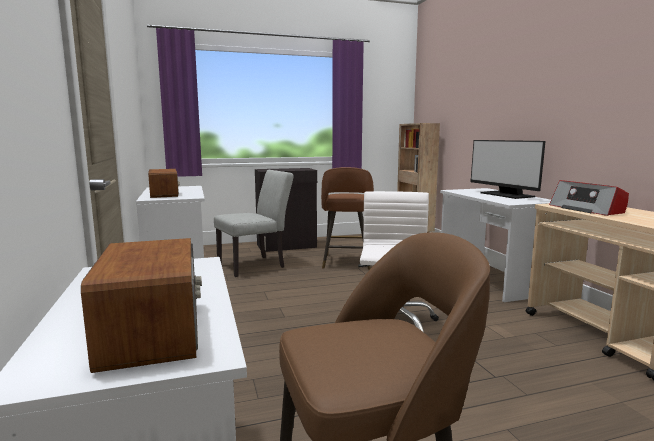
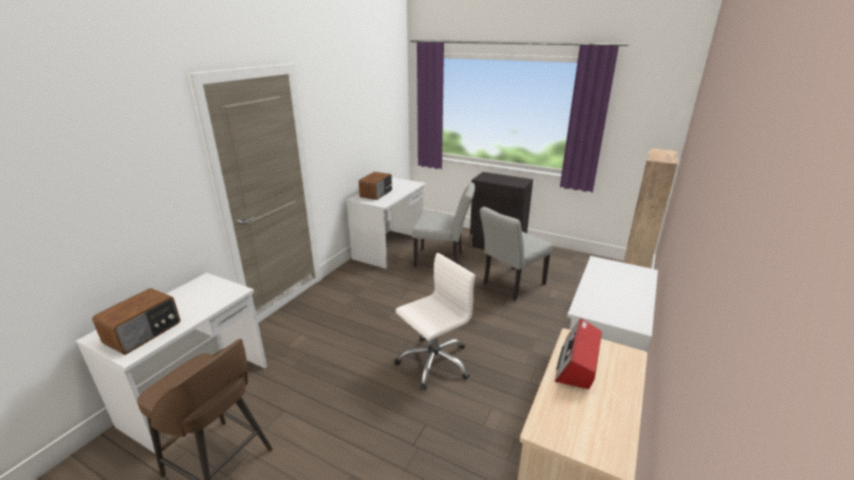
camera: 45 degrees right, 15 degrees up
brown stool [321,167,374,270] -> grey chair [480,207,553,301]
monitor [470,140,546,199] -> none

